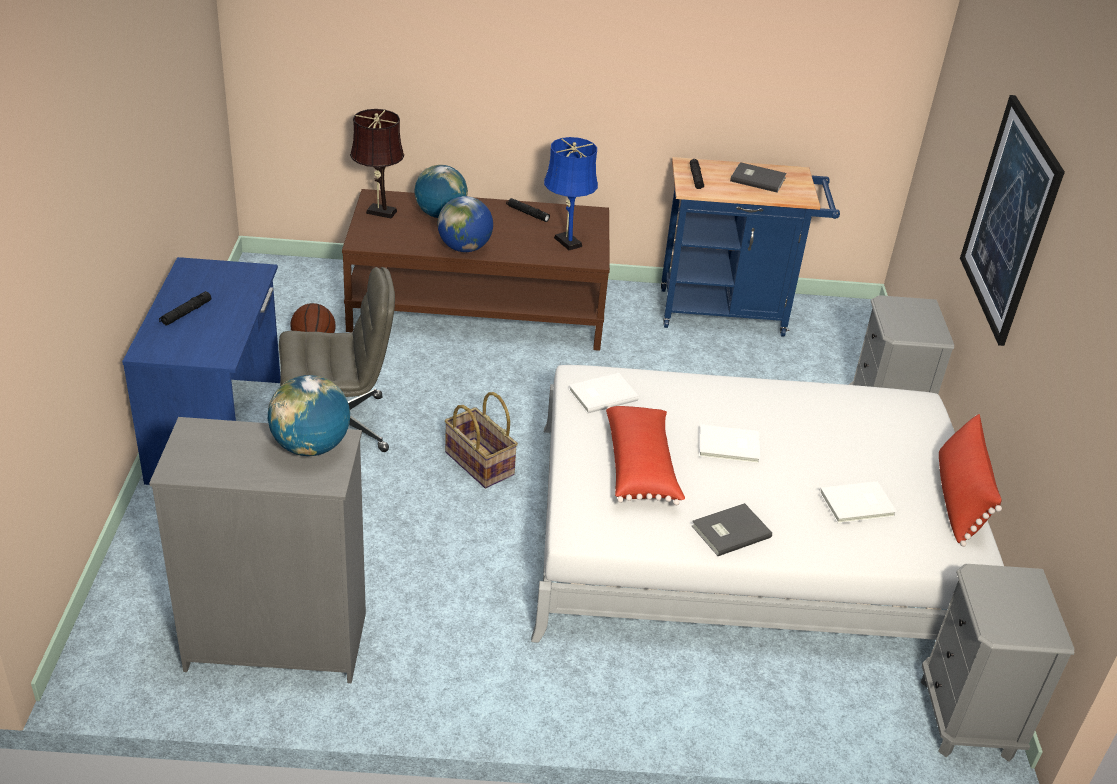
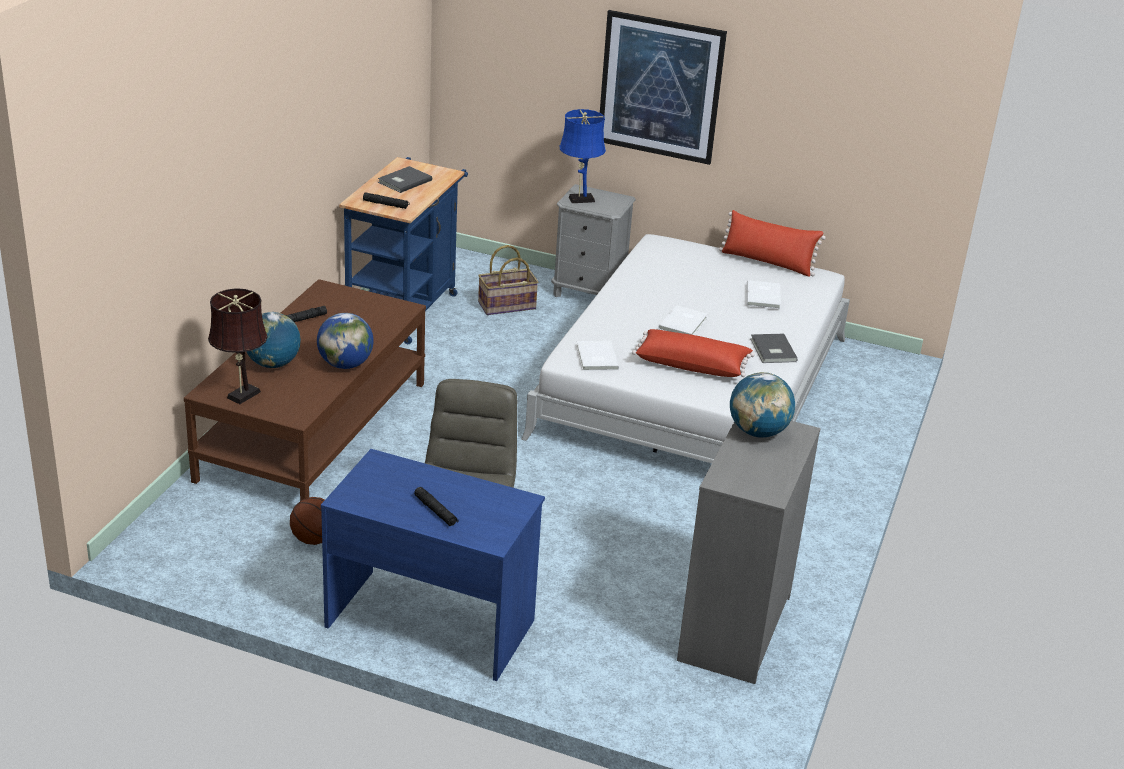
camera: 70 degrees left, 5 degrees down
basket [445,392,518,488] -> basket moved to [478,245,539,315]
blue table lamp [544,137,598,250] -> blue table lamp moved to [560,109,606,203]
grey nightstand [921,564,1074,762] -> none

